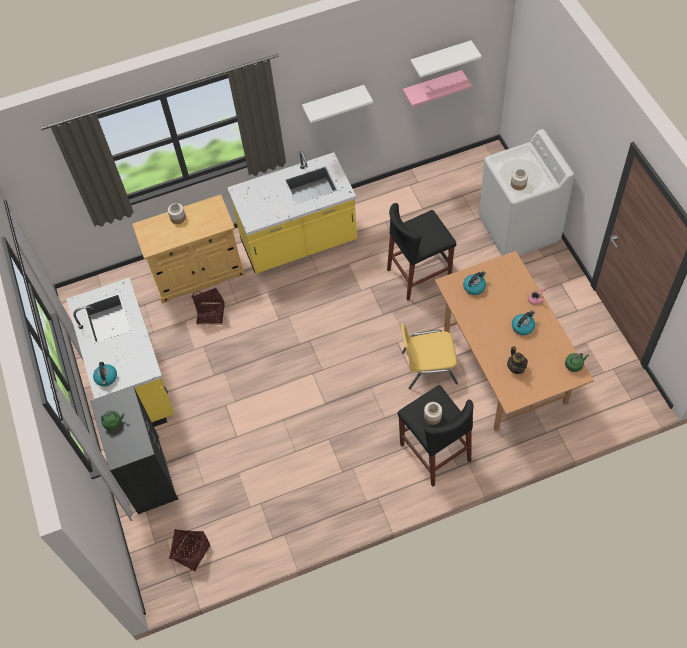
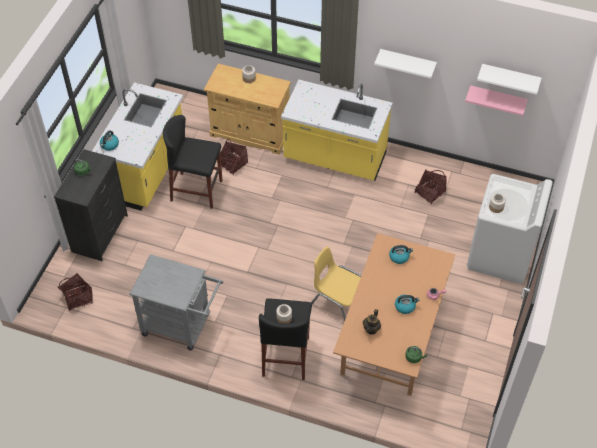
camera: 35 degrees right, 5 degrees down
black stool [387,203,456,301] -> black stool moved to [163,115,222,209]
none -> grey cart [129,254,223,351]
none -> basket [415,169,447,204]

